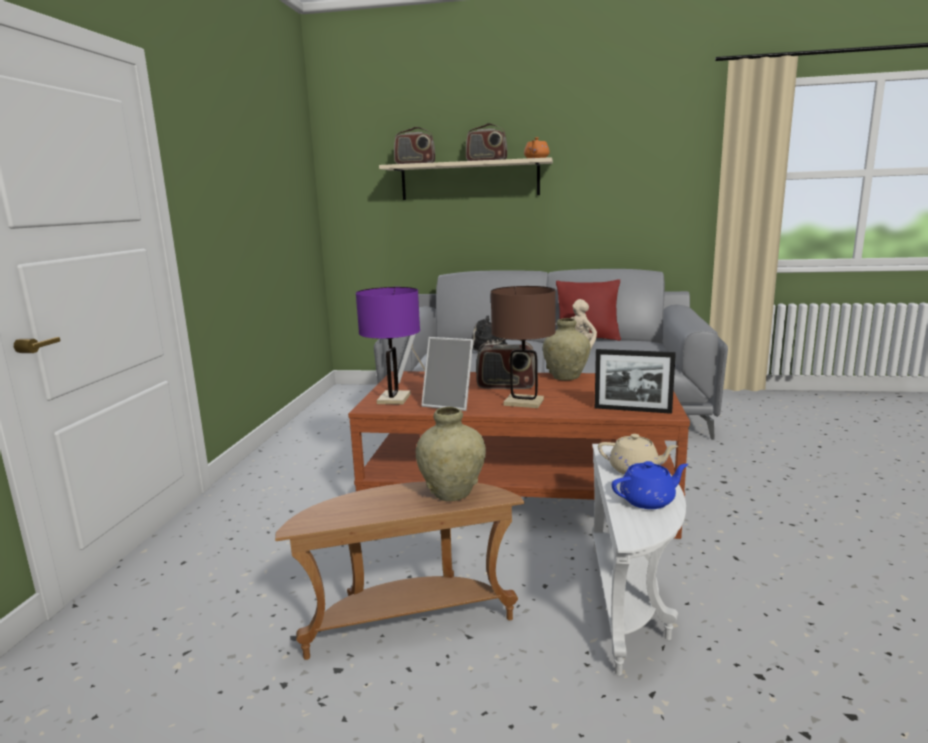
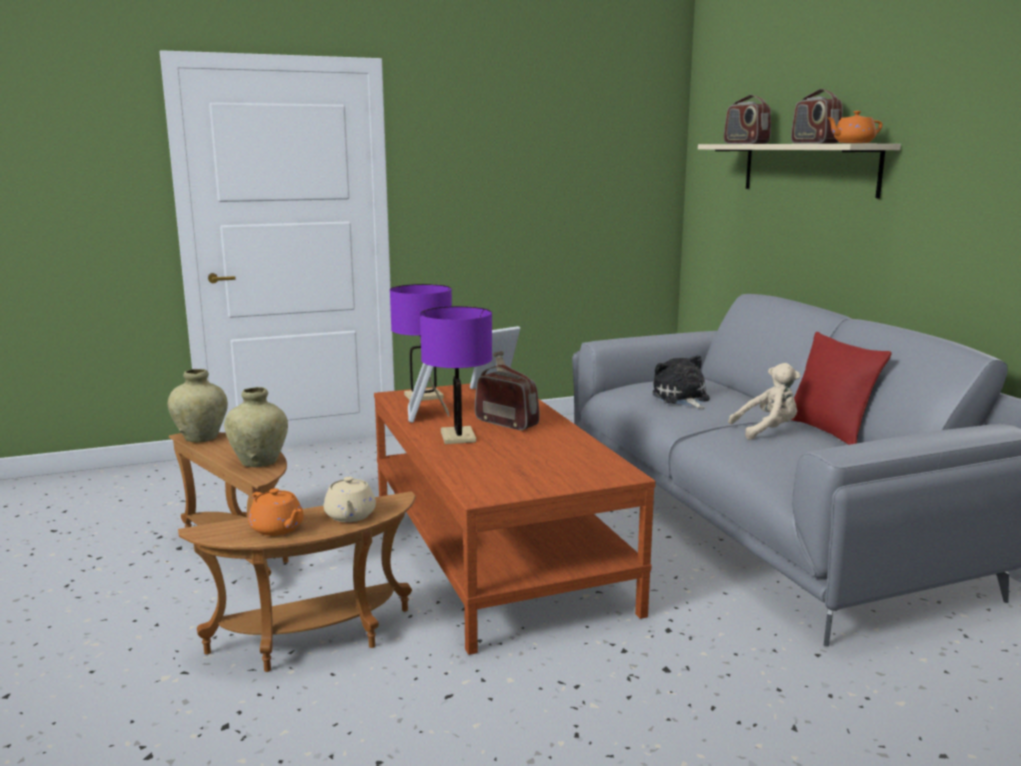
camera: 60 degrees right, 0 degrees up
radio [476,339,535,389] -> radio turned 150 degrees clockwise [475,364,540,430]
brown table lamp [491,286,556,408] -> purple table lamp [420,306,492,444]
beige vase [543,318,591,380] -> beige vase moved to [168,369,228,442]
white side table [592,444,686,676] -> brown side table [178,491,416,672]
picture frame [595,349,676,414] -> none
blue teapot [612,461,688,509] -> orange teapot [248,488,304,536]

